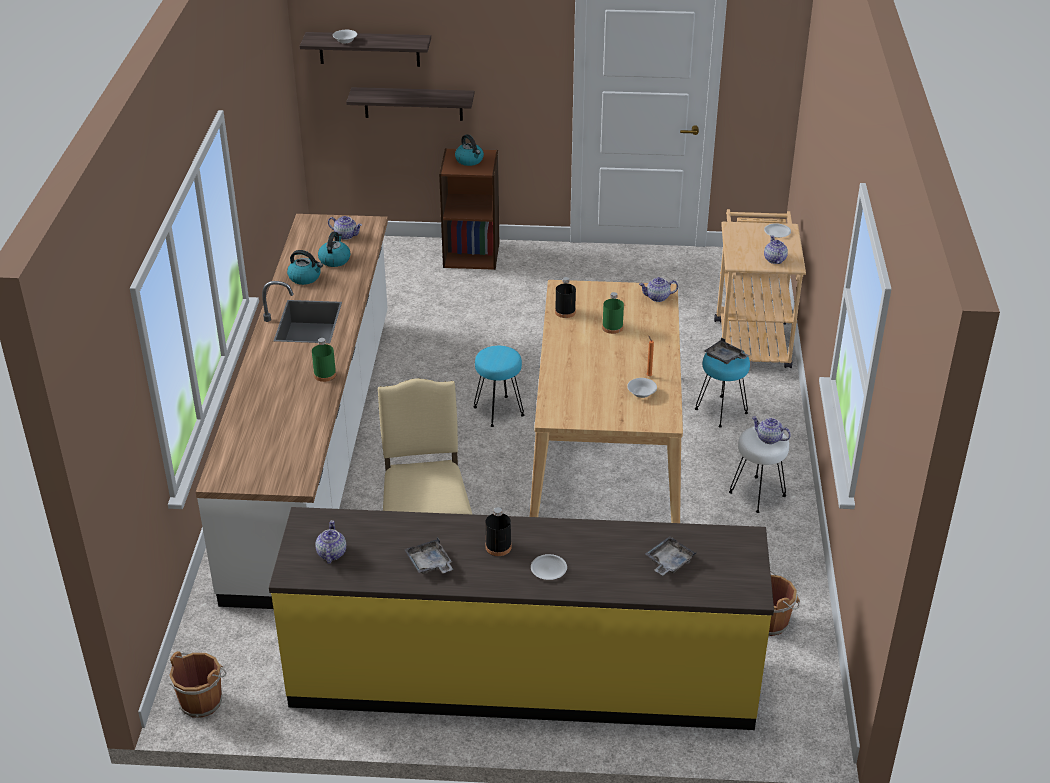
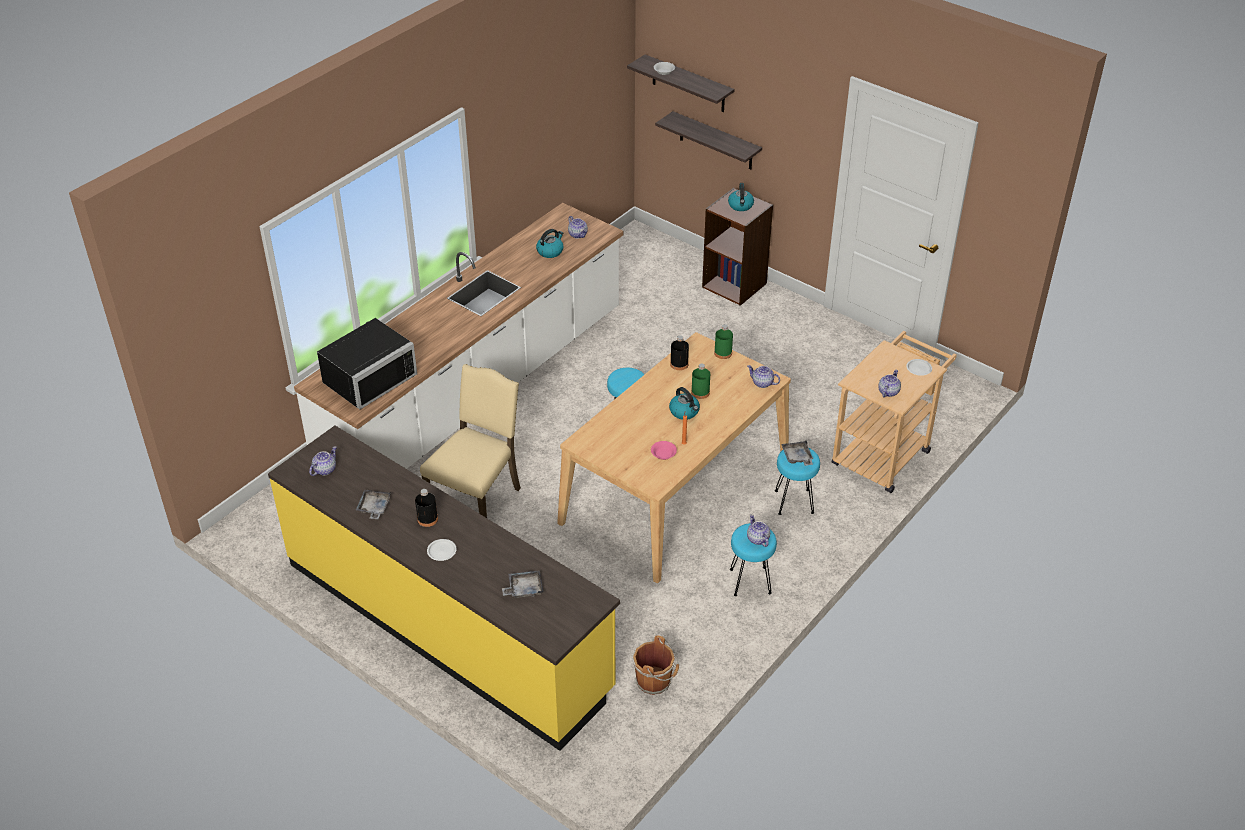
camera: 35 degrees right, 5 degrees up
brown bucket [169,651,226,718] -> none
kettle [287,250,323,285] -> kettle moved to [669,387,700,420]
green bottle [312,338,336,382] -> green bottle moved to [714,324,733,359]
white bowl [627,378,657,398] -> pink bowl [651,441,677,460]
white stool [729,426,789,513] -> turquoise stool [730,523,777,596]
none -> black microwave [317,318,417,409]

